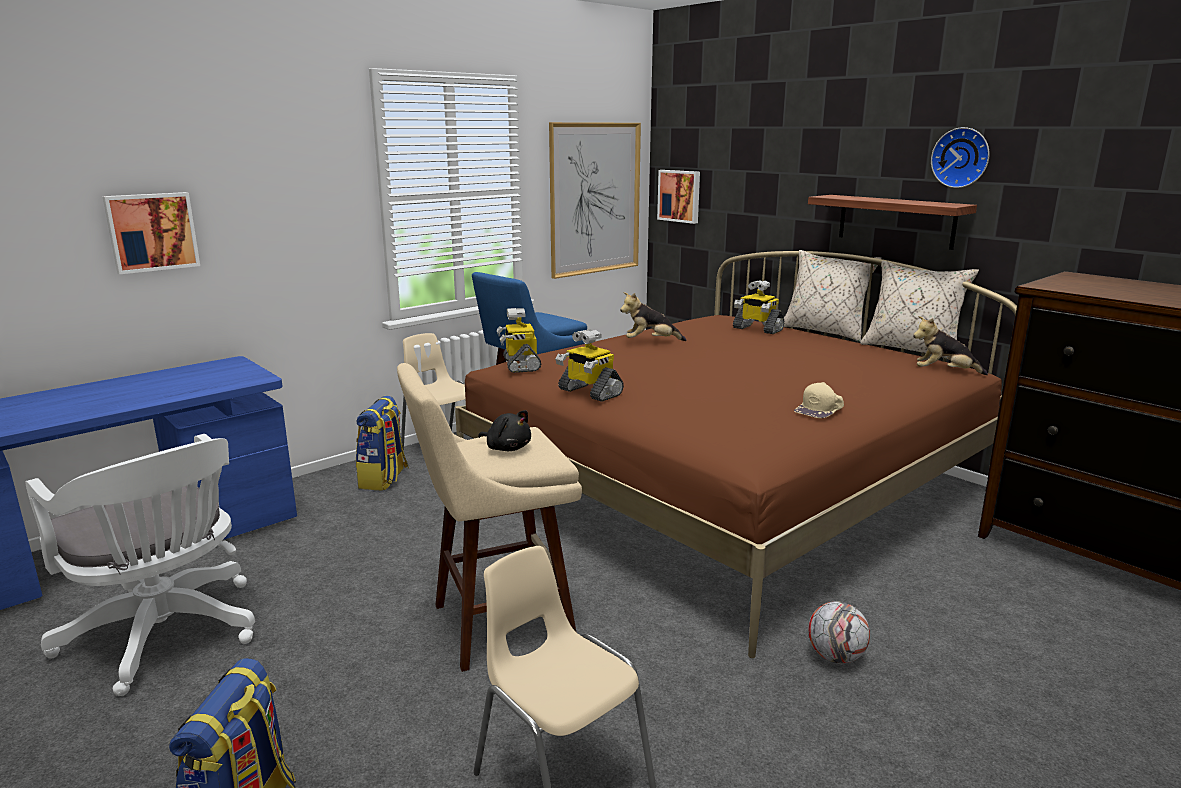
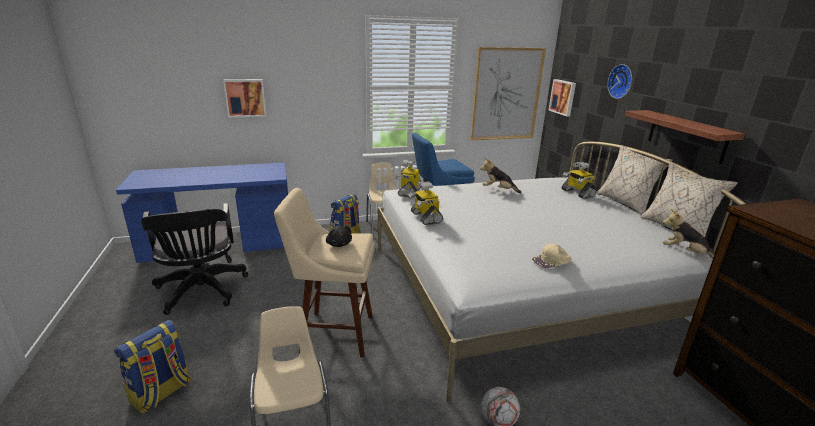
camera: 25 degrees right, 5 degrees up
white office chair [25,434,255,696] -> black office chair [141,203,248,315]
brown bed [455,251,1017,658] -> white bed [378,142,746,402]
wall clock [931,127,989,188] -> wall clock moved to [607,64,632,99]

